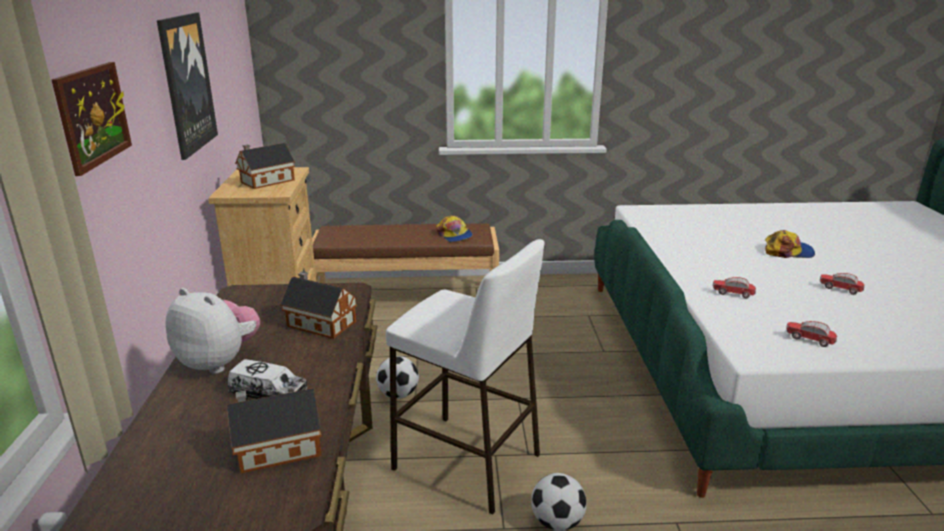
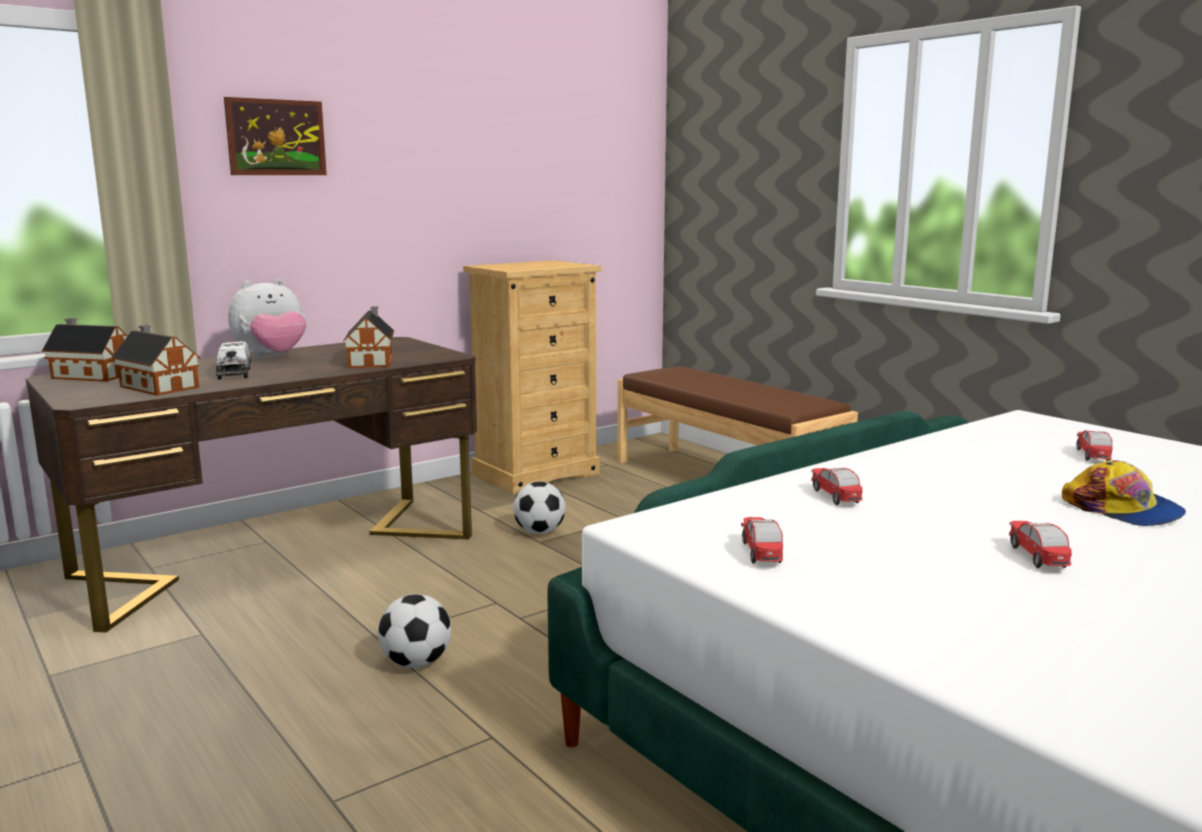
camera: 55 degrees right, 10 degrees down
picture [157,13,218,160] -> none
plush toy [166,288,260,374] -> plush toy turned 60 degrees clockwise [228,279,306,358]
toy house [235,143,295,189] -> toy house moved to [42,318,127,382]
white stool [386,239,544,515] -> none
cap [436,215,473,242] -> none
none -> toy car [1076,430,1113,461]

